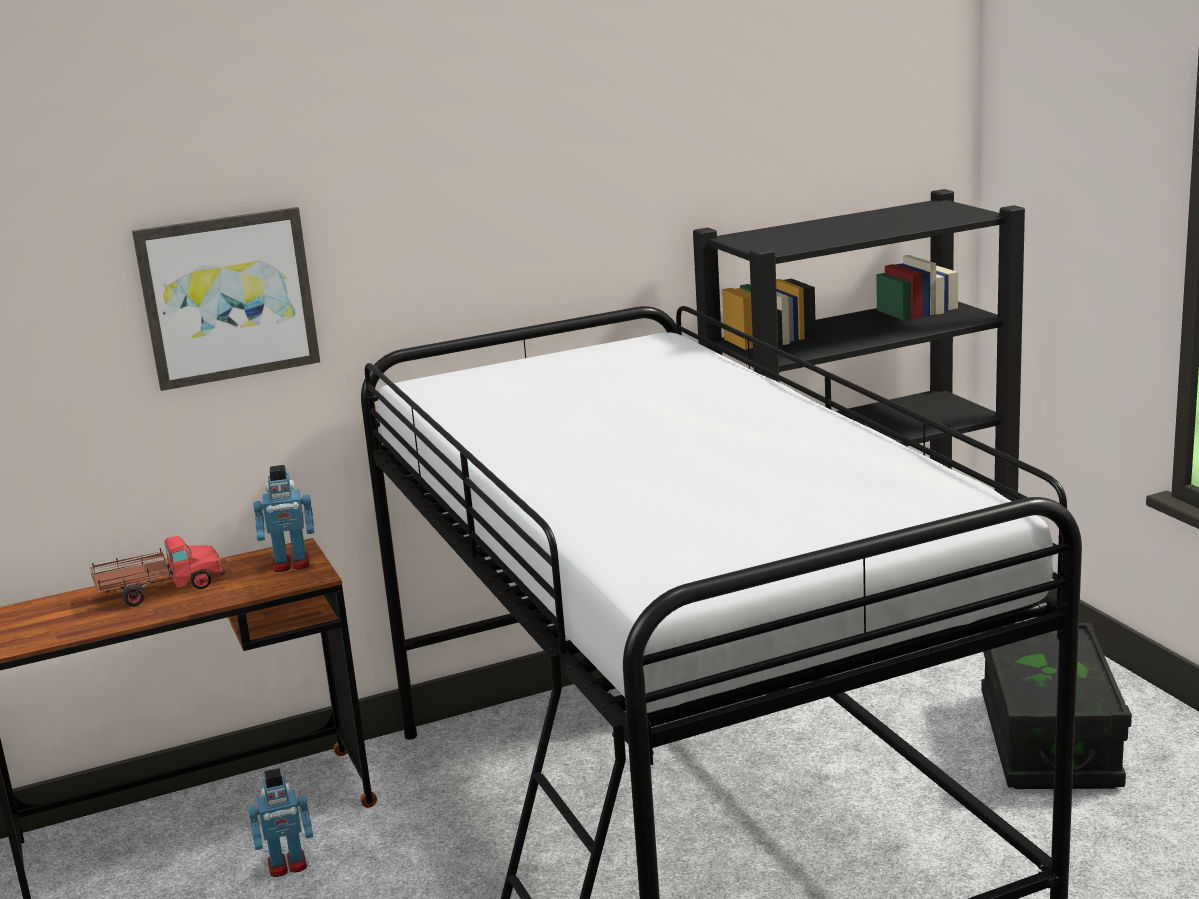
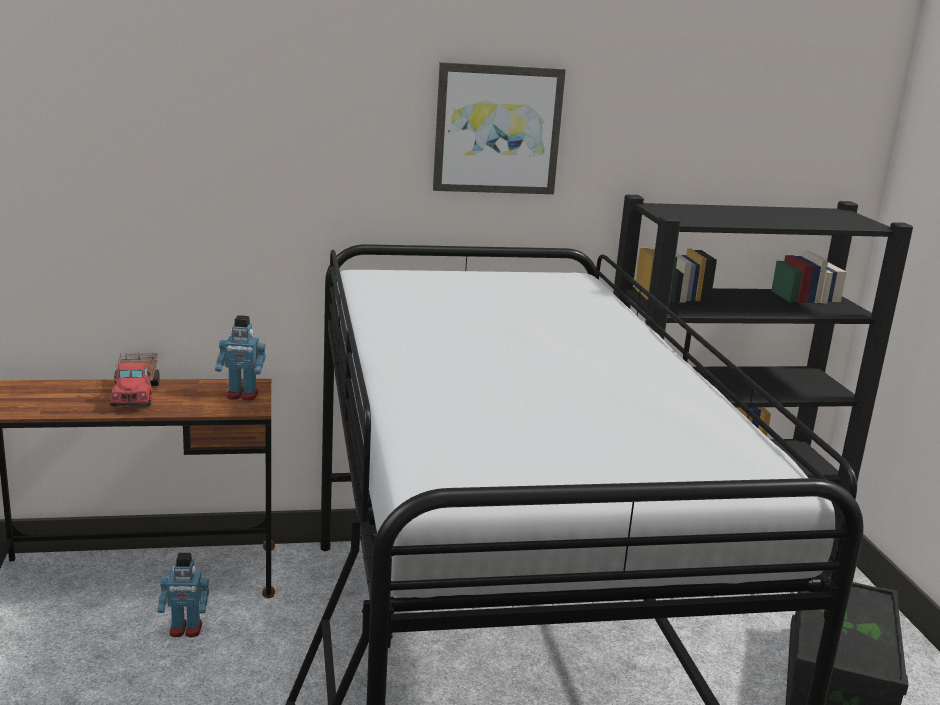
camera: 10 degrees right, 0 degrees up
toy truck [90,536,225,606] -> toy truck turned 90 degrees clockwise [110,353,160,407]
picture [132,207,320,391] -> picture moved to [433,62,566,194]

